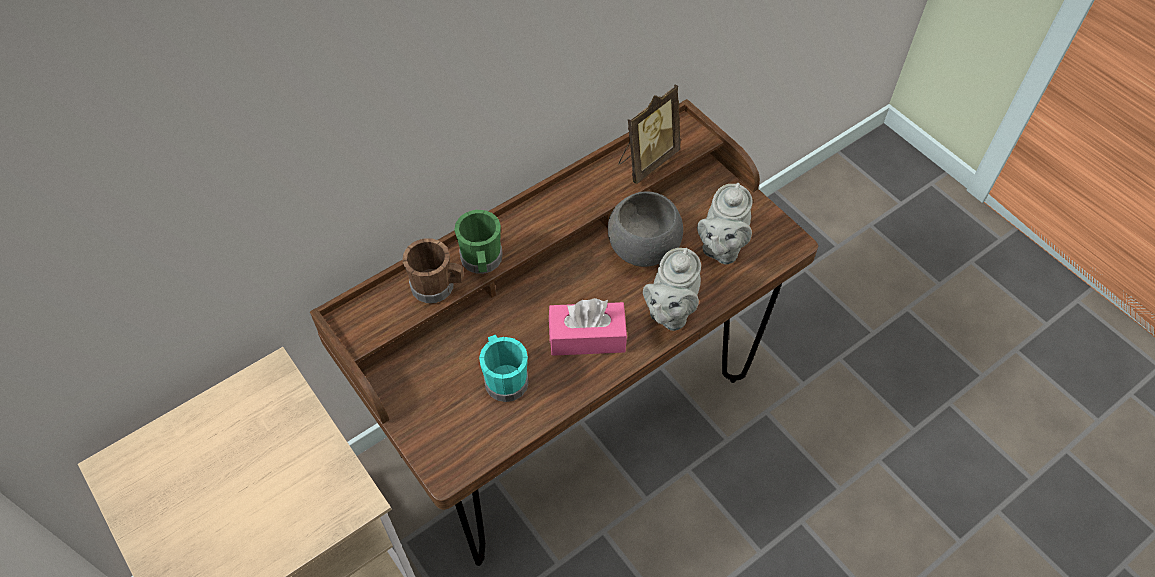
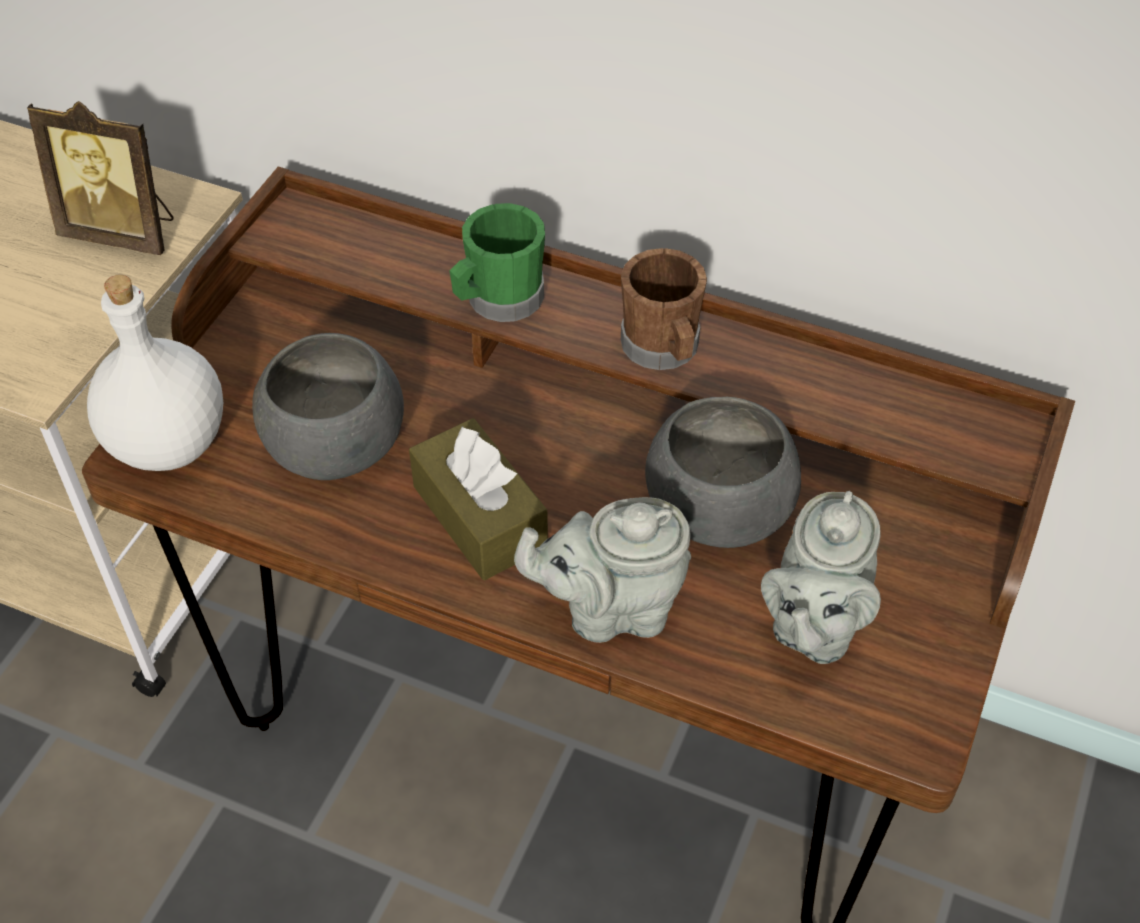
camera: 60 degrees right, 5 degrees down
brown mug [402,238,463,303] -> brown mug moved to [621,248,707,370]
turquoise mug [479,335,529,402] -> grey bowl [252,333,404,480]
pink tissue box [549,298,627,356] -> brown tissue box [409,418,548,580]
picture frame [618,84,681,184] -> picture frame moved to [27,101,173,255]
grey teapot [697,183,752,264] -> grey teapot turned 60 degrees counterclockwise [761,491,881,664]
none -> white bottle [87,275,223,471]

